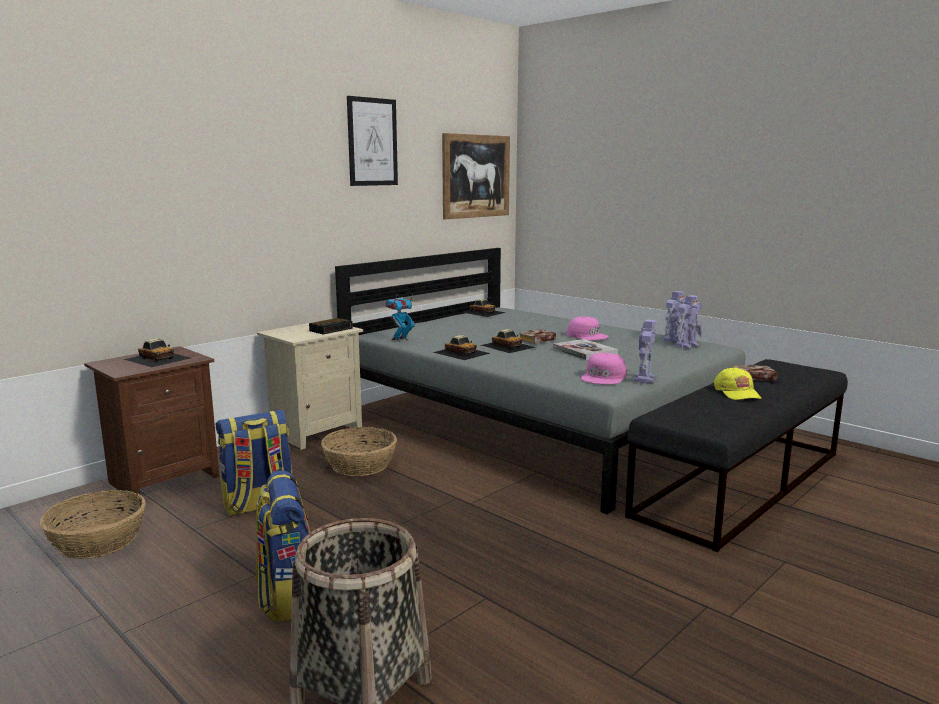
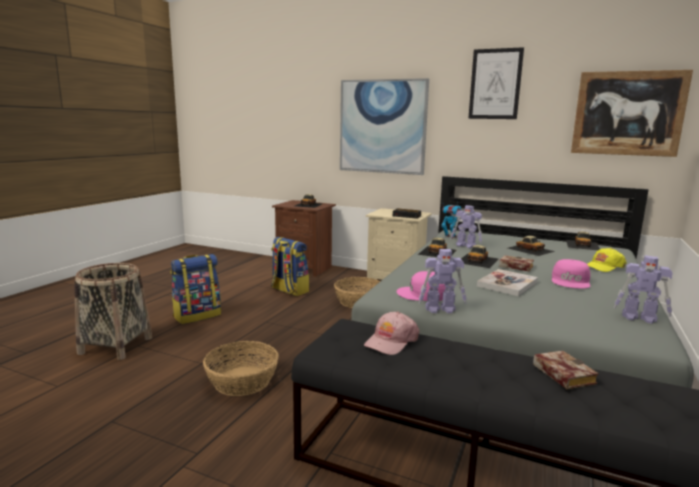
camera: 70 degrees right, 0 degrees up
basket [40,490,146,559] -> basket moved to [203,341,279,396]
toy robot [676,295,702,348] -> toy robot moved to [451,205,482,248]
yellow cap [714,367,762,400] -> yellow cap moved to [587,248,627,272]
none -> picture [340,78,429,175]
none -> pink cap [364,312,420,355]
none -> toy car [508,236,555,256]

